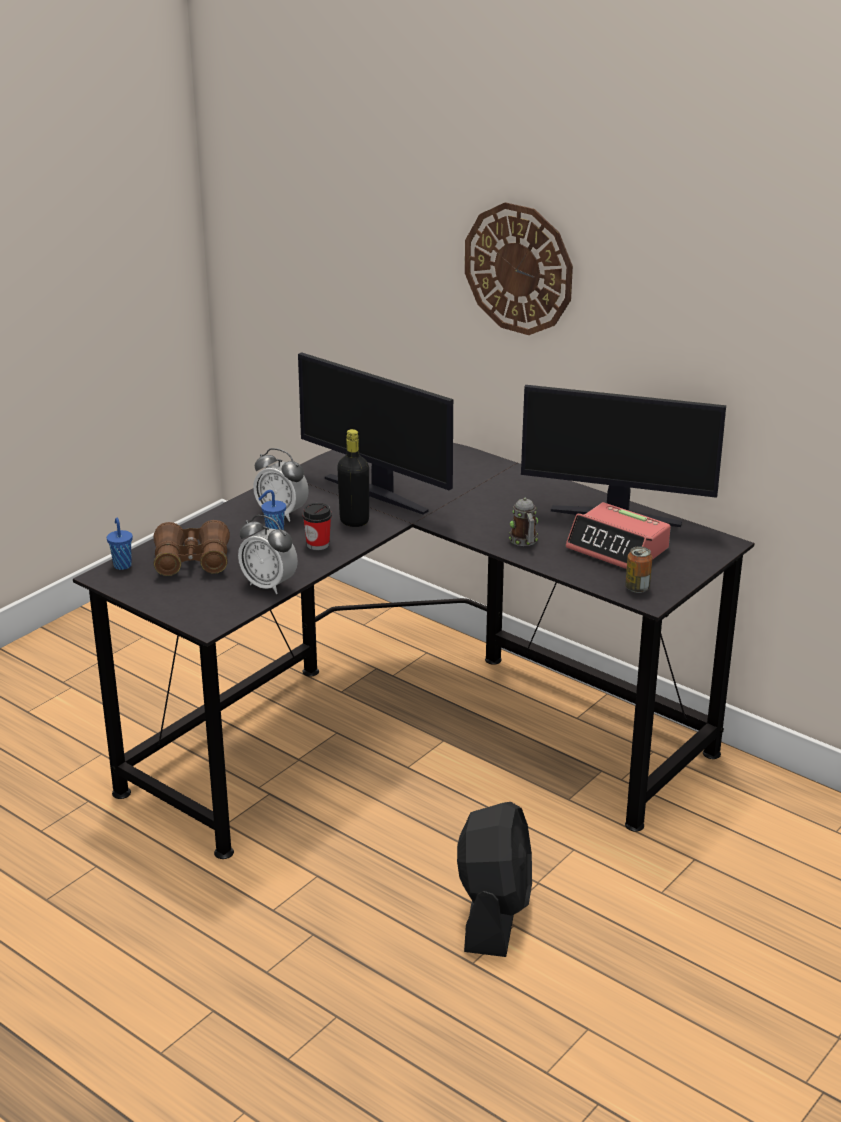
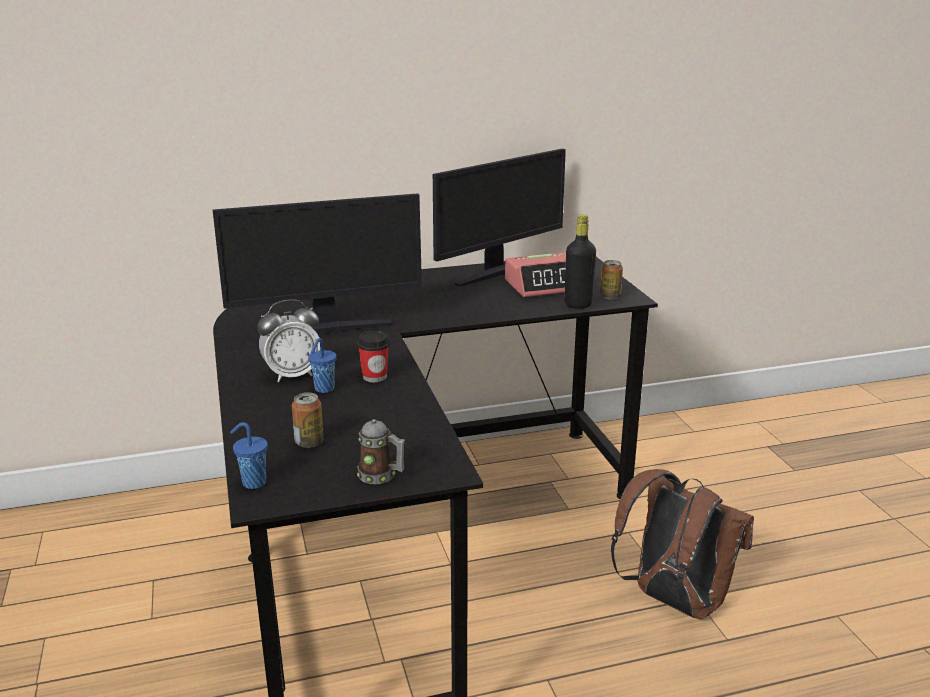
camera: 55 degrees left, 5 degrees down
brown binoculars [154,520,230,576] -> can [292,392,324,448]
alarm clock [238,515,298,594] -> none
black bottle [337,429,369,527] -> black bottle moved to [564,214,596,309]
black fan [457,802,532,957] -> brown backpack [611,469,754,619]
wall clock [465,202,573,335] -> none
mug [509,498,538,546] -> mug moved to [357,419,405,484]

